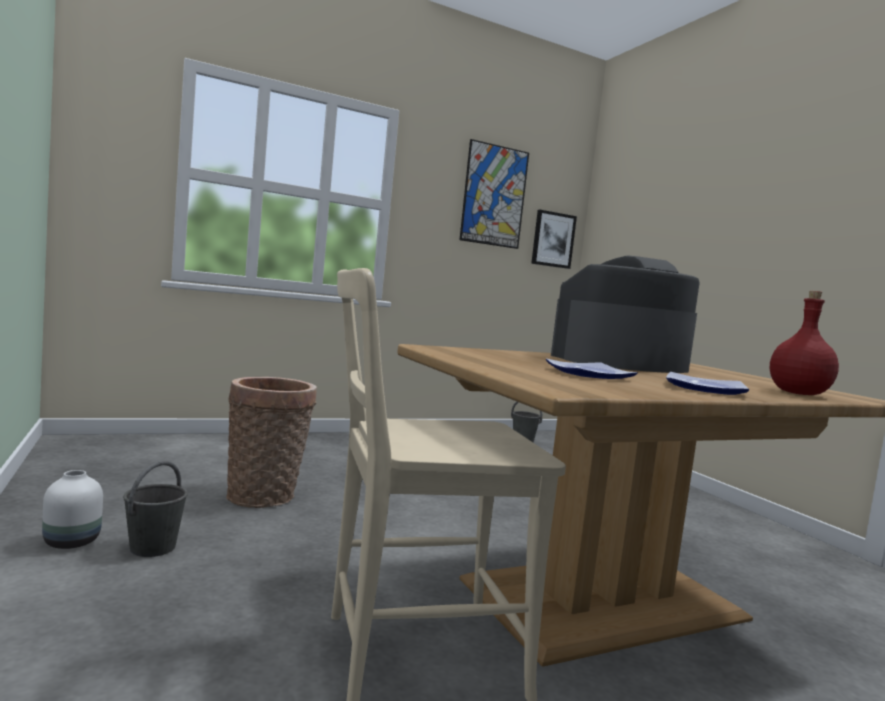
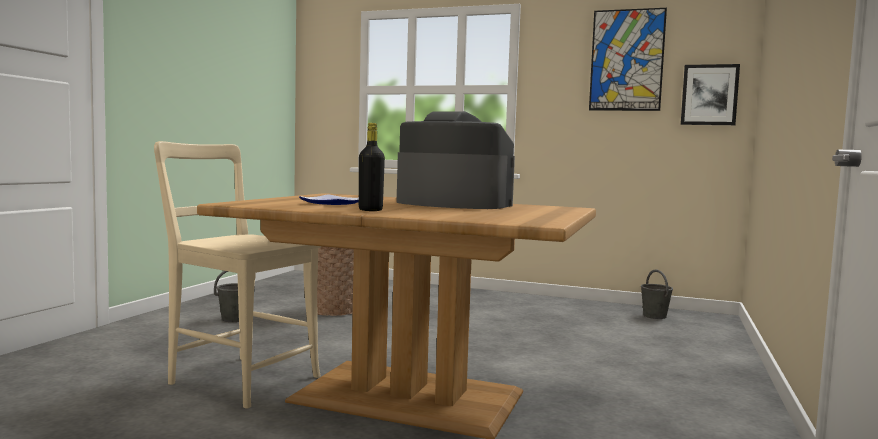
camera: 45 degrees right, 0 degrees up
white vase [42,470,103,549] -> none
plate [666,372,749,395] -> black bottle [359,123,385,211]
red bottle [770,291,839,395] -> none

